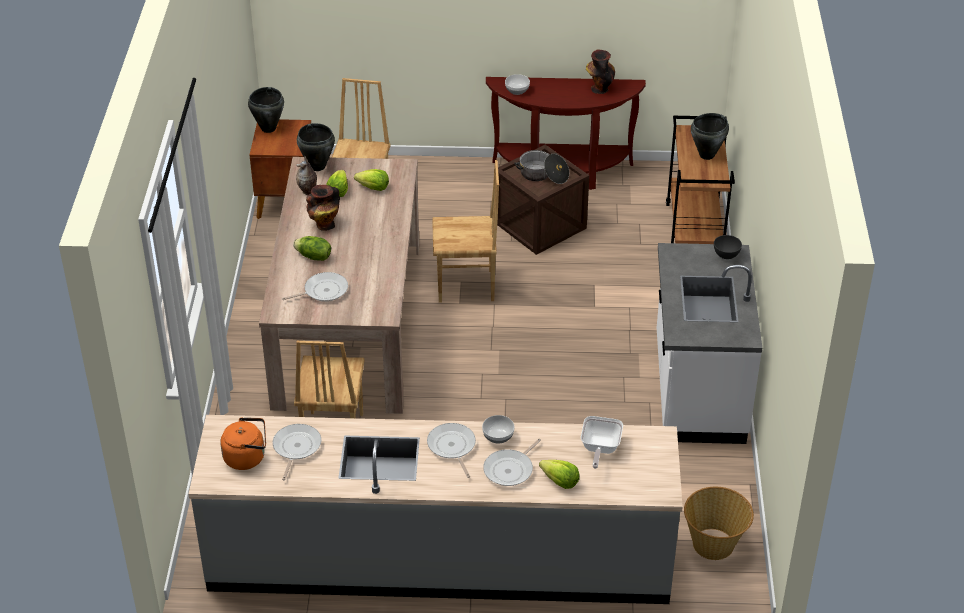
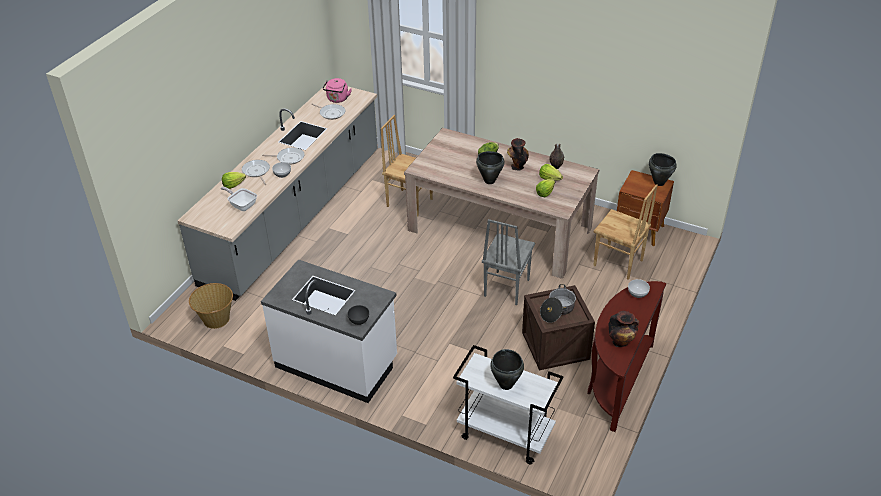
camera: 115 degrees right, 0 degrees up
orange kettle [220,417,266,470] -> pink kettle [323,78,351,103]
frying pan [282,272,348,302] -> none
black cooking pot [297,123,335,171] -> black cooking pot moved to [476,151,505,184]
brown chair [432,160,499,303] -> grey chair [482,219,535,305]
brown cart [666,116,735,244] -> white cart [453,345,563,465]

